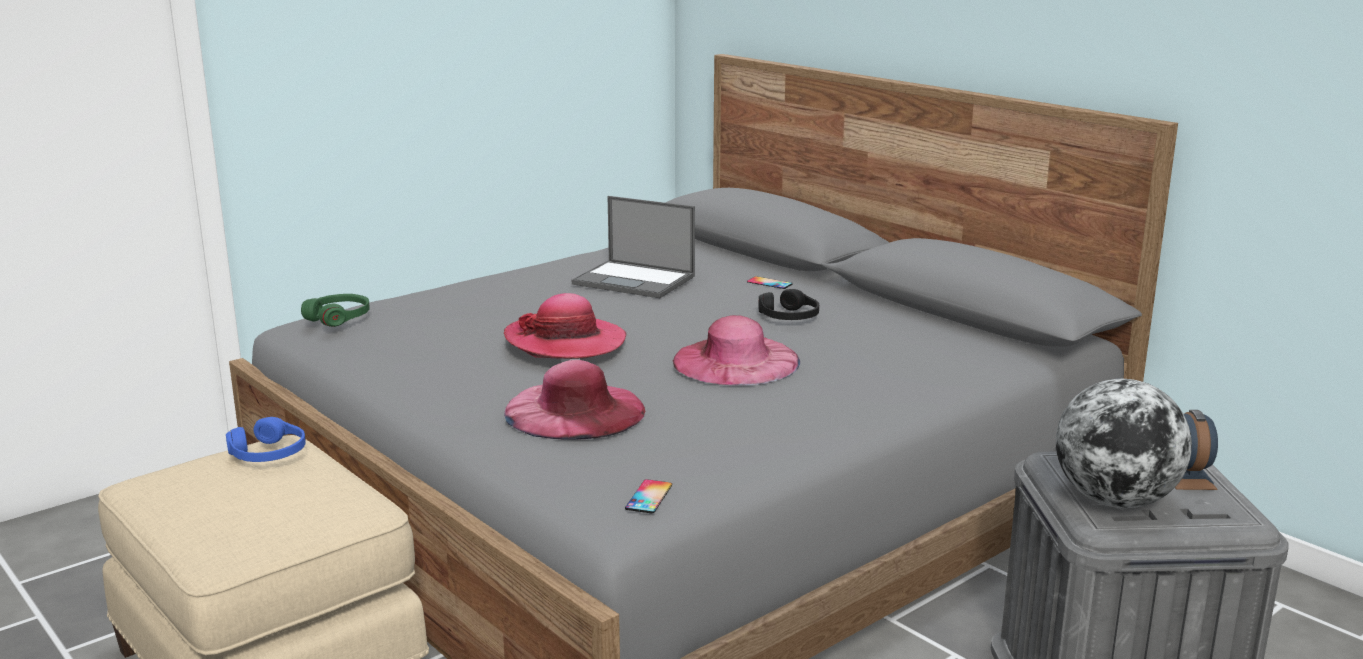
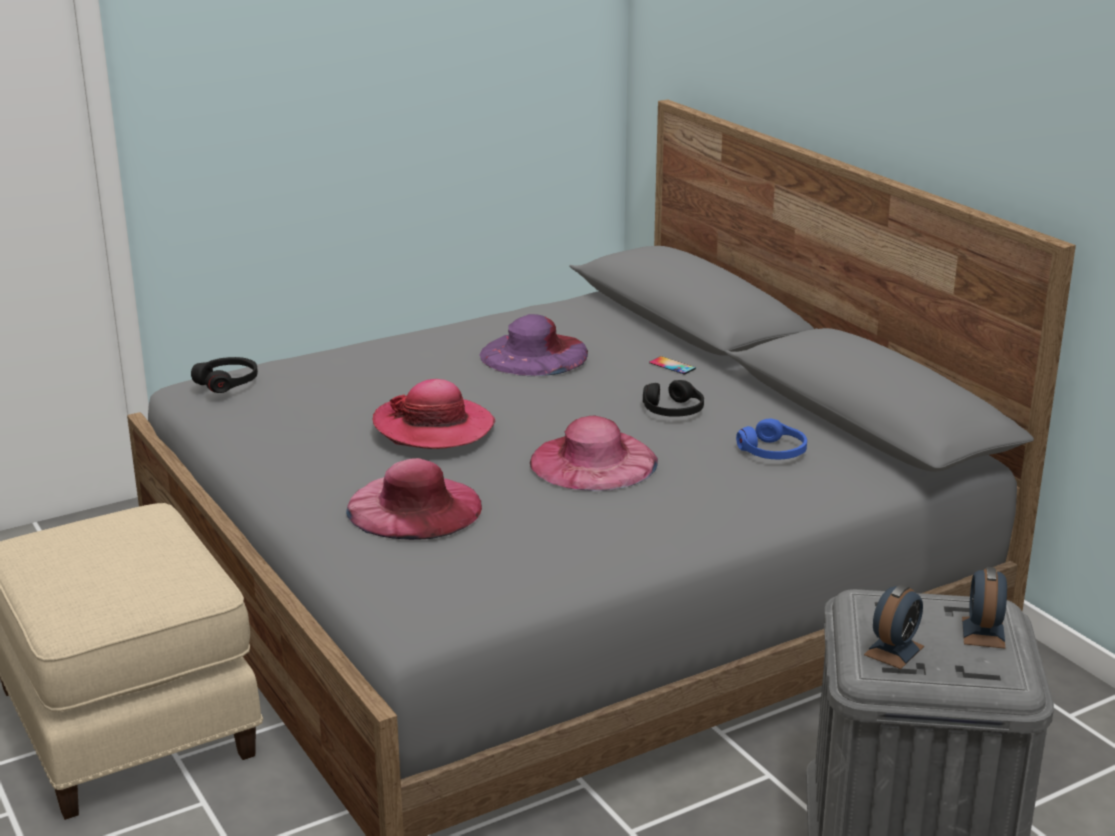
camera: 10 degrees right, 5 degrees up
blue headphones [226,417,306,462] -> blue headphones moved to [736,419,807,459]
green headphones [301,294,370,327] -> black headphones [191,357,258,393]
laptop [572,196,695,298] -> purple hat [479,314,588,376]
phone [625,479,672,514] -> none
globe [1056,379,1192,508] -> alarm clock [864,584,924,669]

